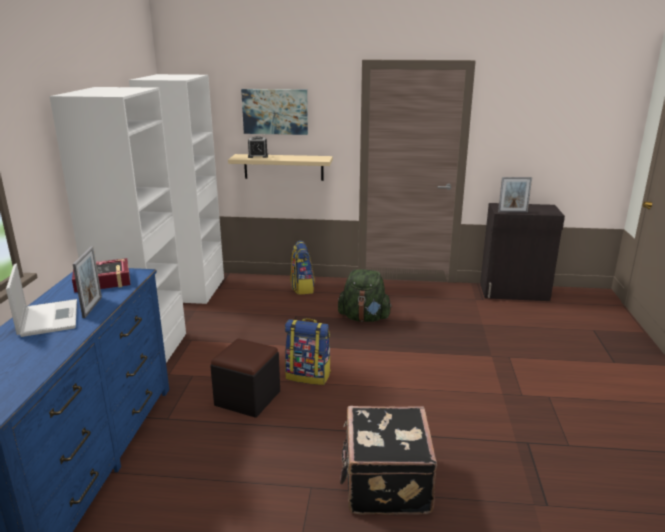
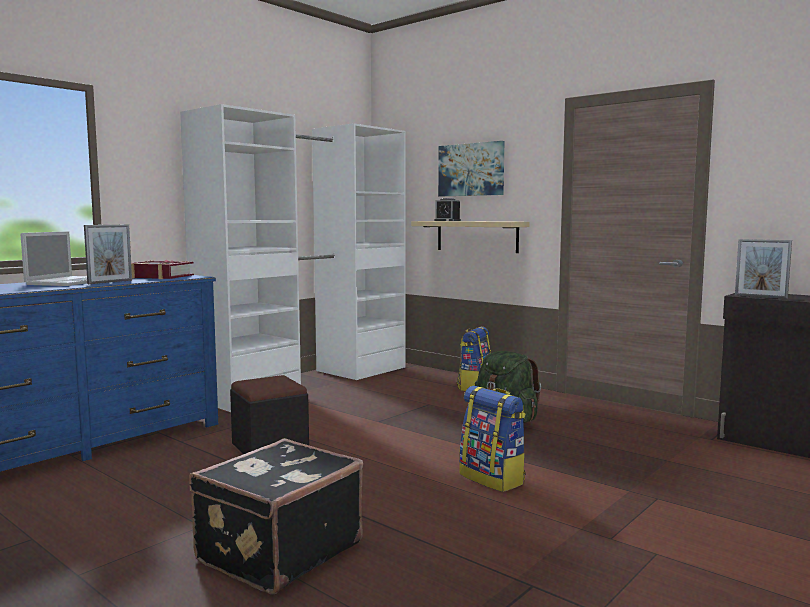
camera: 35 degrees right, 15 degrees down
backpack [285,318,331,385] -> backpack moved to [459,386,526,492]

